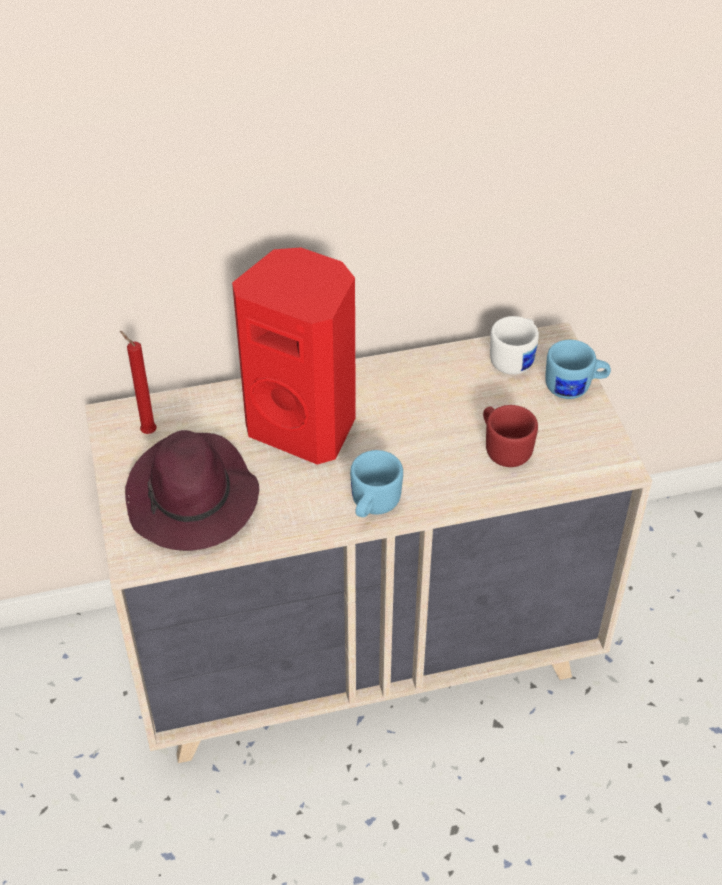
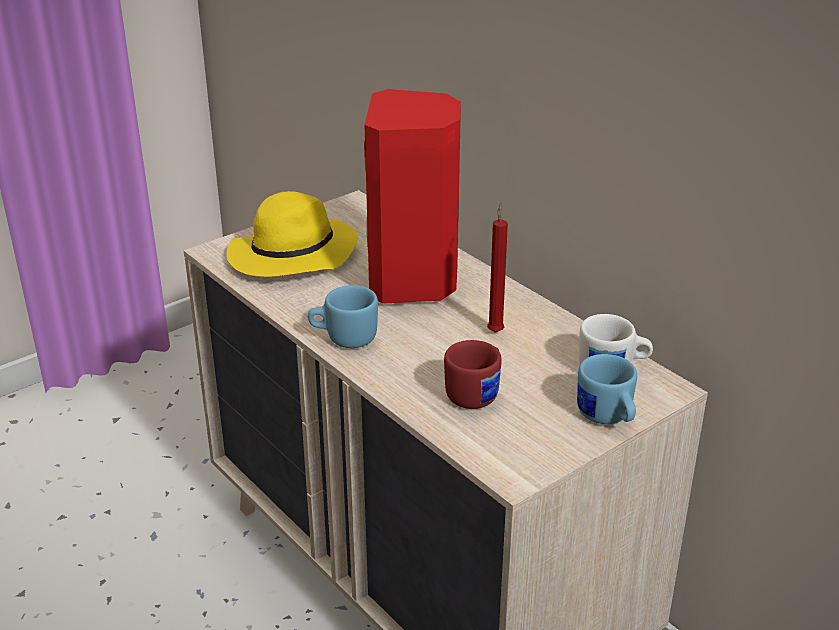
camera: 65 degrees right, 15 degrees down
red candle [120,331,157,434] -> red candle moved to [487,203,508,333]
purple hat [125,430,259,551] -> yellow hat [227,191,358,277]

